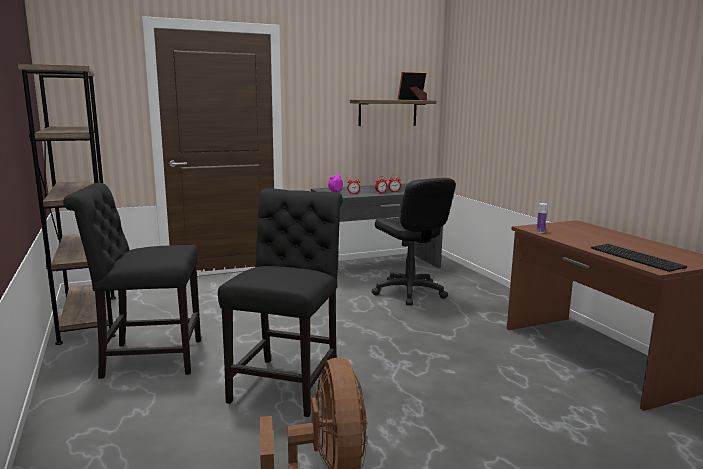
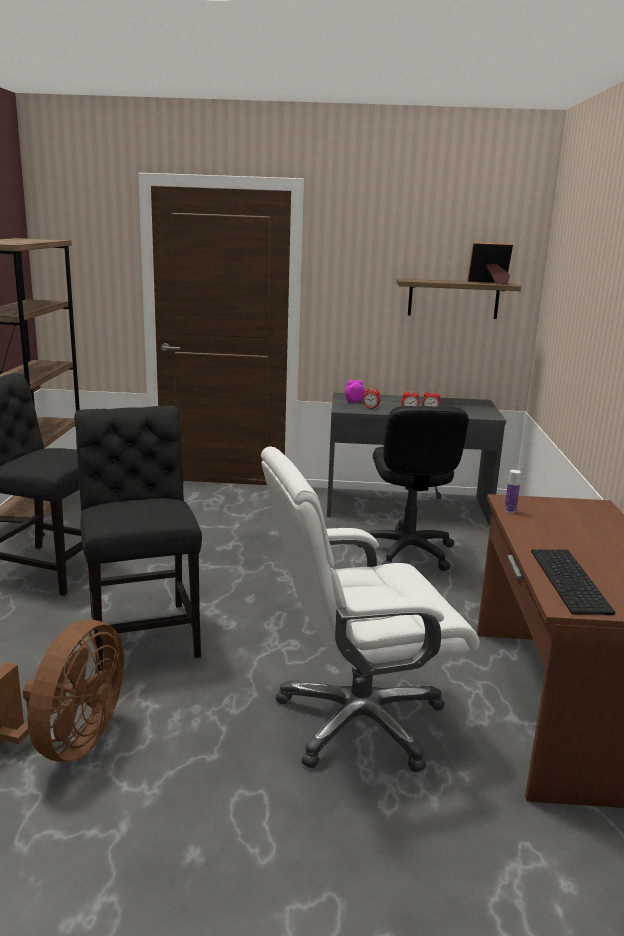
camera: 25 degrees right, 5 degrees up
black chair [218,189,343,417] -> black chair turned 60 degrees counterclockwise [74,406,202,671]
none -> white office chair [261,446,480,772]

